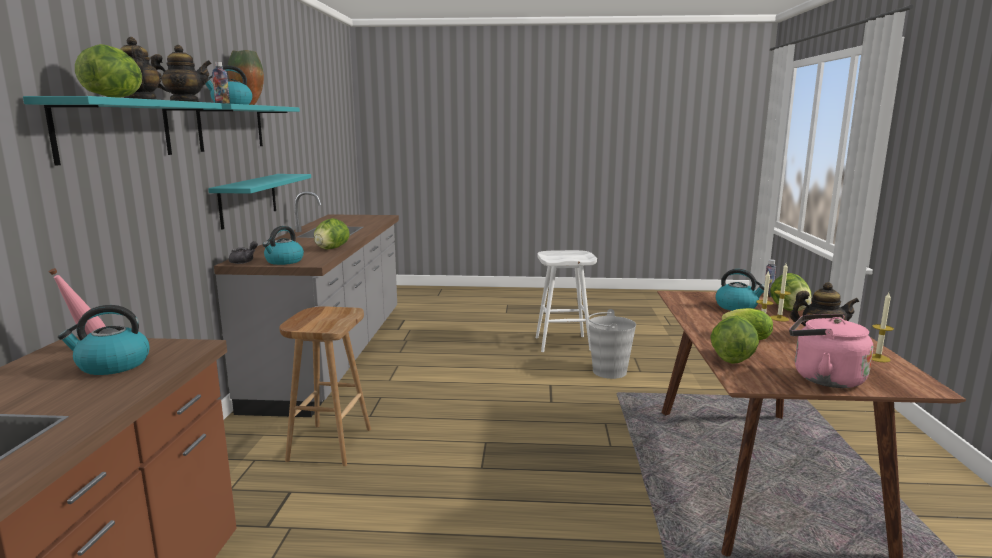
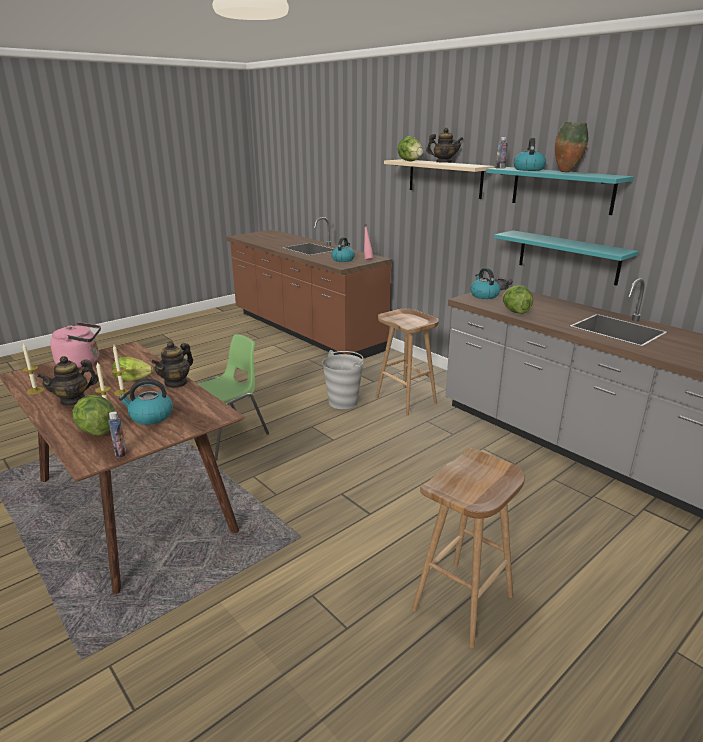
camera: 135 degrees right, 10 degrees up
turquoise shelf [23,96,222,166] -> beige shelf [384,159,495,199]
teapot [150,45,212,102] -> teapot moved to [152,341,193,388]
white stool [536,250,597,352] -> brown stool [412,448,525,648]
grey bucket [588,309,636,379] -> grey bucket moved to [323,350,363,409]
lettuce [710,316,759,364] -> none
none -> green chair [197,334,269,460]

